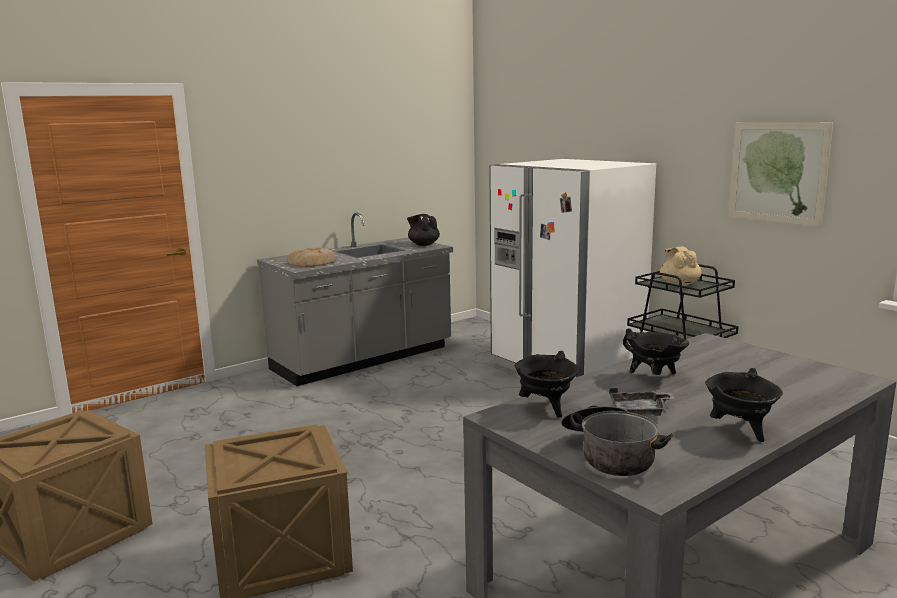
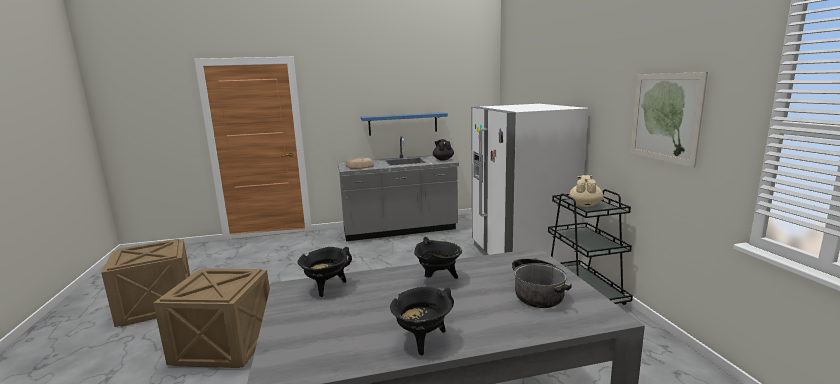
camera: 25 degrees right, 0 degrees up
cooking pot [561,406,673,476] -> cooking pot moved to [512,258,572,308]
grey tray [609,388,675,416] -> none
none -> blue shelf [361,112,448,136]

